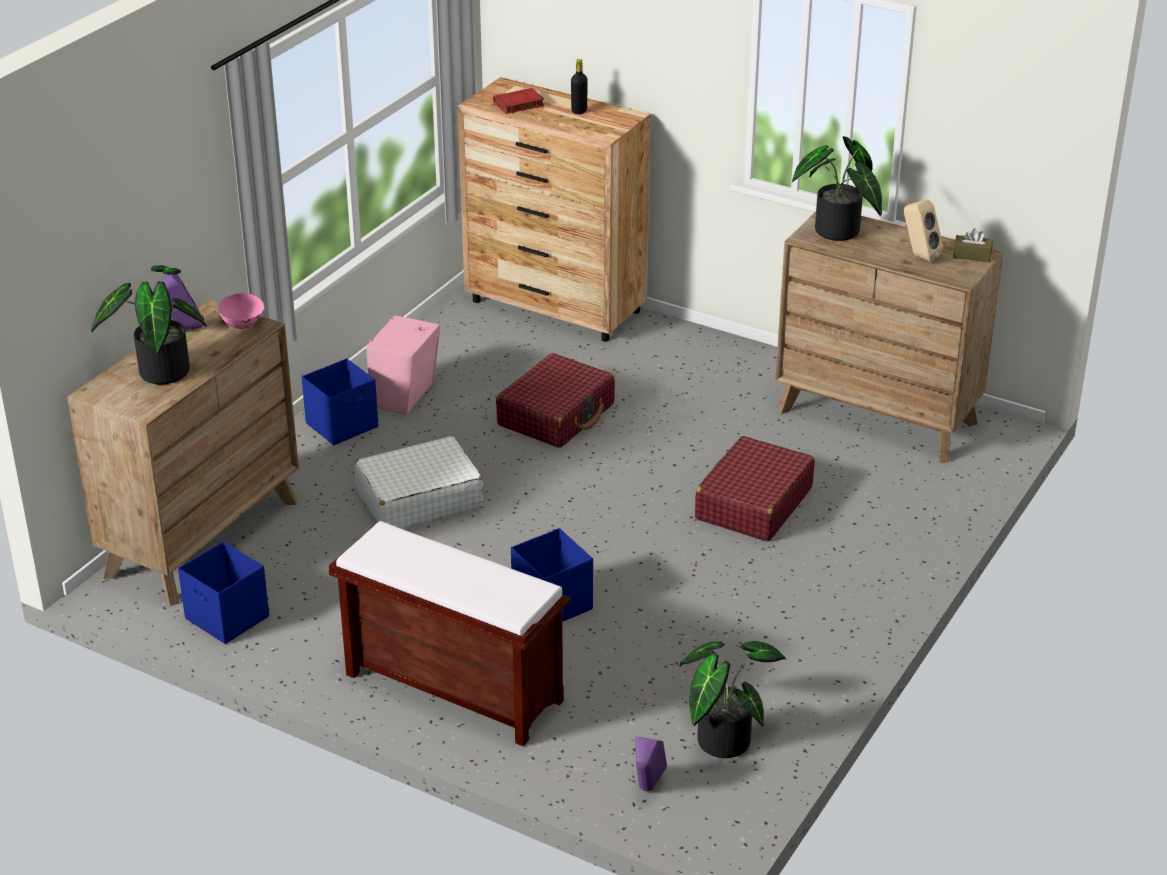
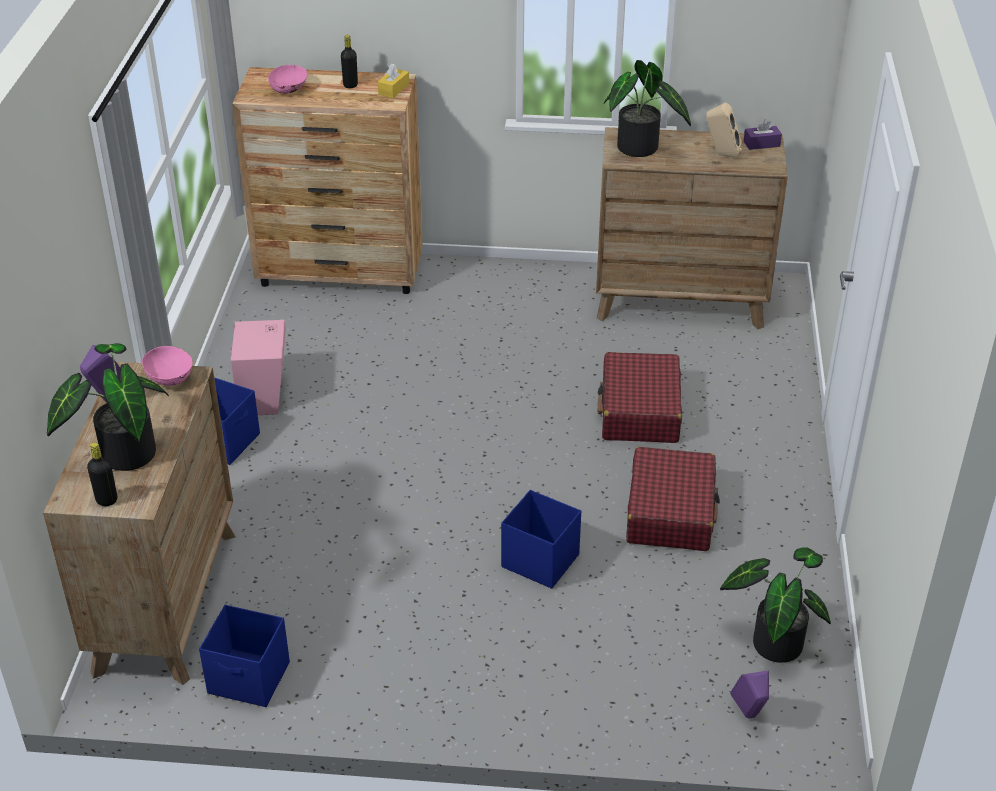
camera: 25 degrees left, 5 degrees up
brown bench [329,521,570,746] -> none
white suitcase [355,436,483,529] -> none
red book [493,88,545,114] -> pink bowl [268,65,308,94]
red suitcase [496,353,615,448] -> red suitcase moved to [626,447,720,551]
brown tissue box [953,228,993,262] -> purple tissue box [744,119,782,150]
none -> black bottle [87,442,117,506]
none -> yellow tissue box [378,64,409,98]

